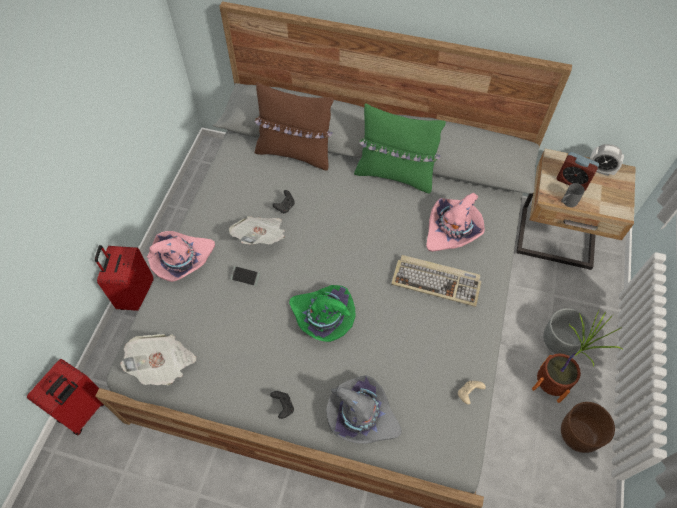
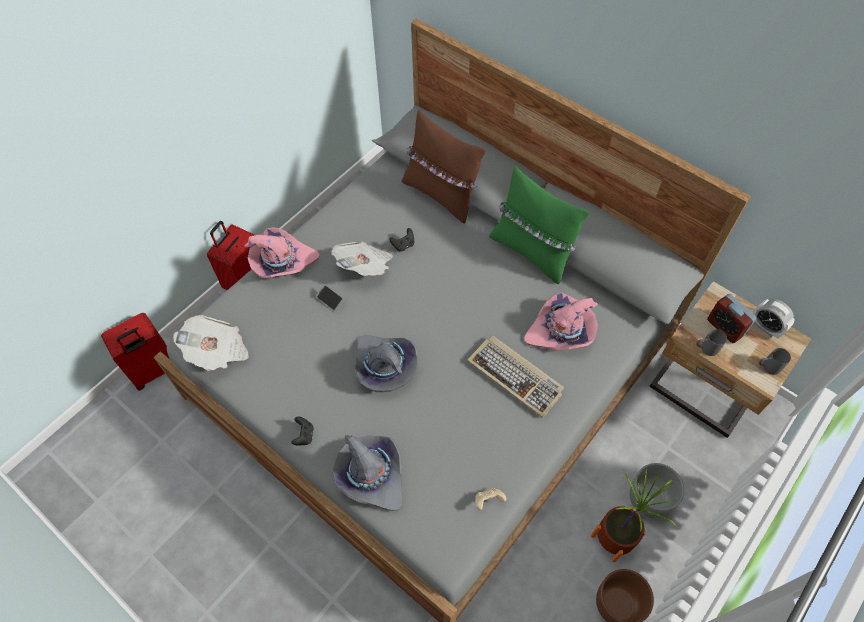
camera: 25 degrees right, 0 degrees up
green hat [289,285,356,342] -> grey hat [353,335,418,392]
none -> grey mug [759,348,791,375]

